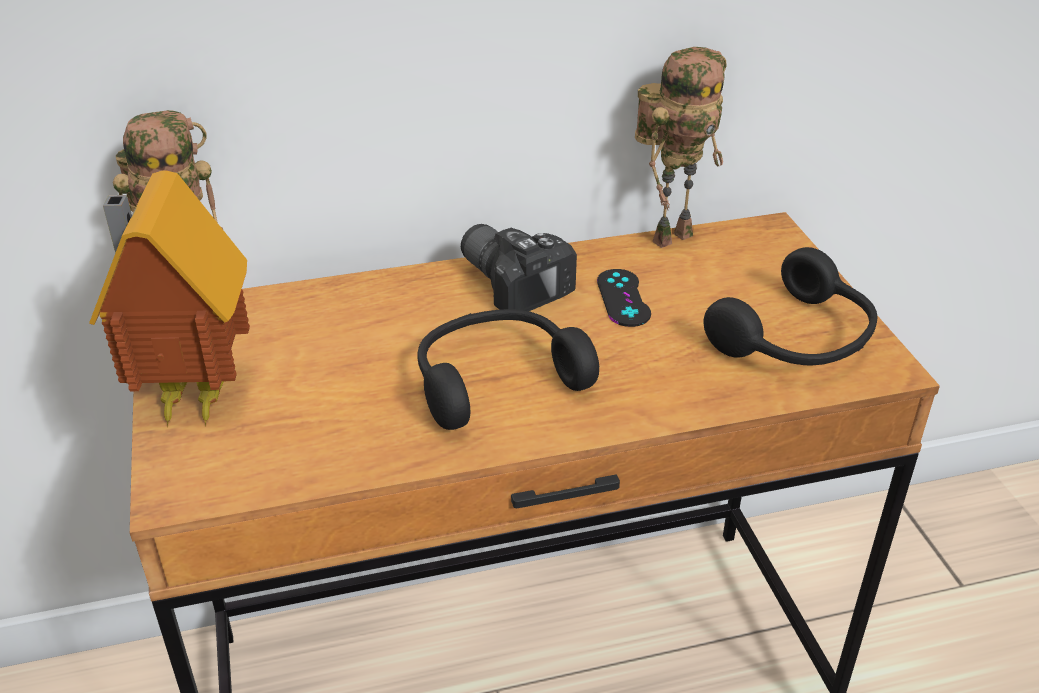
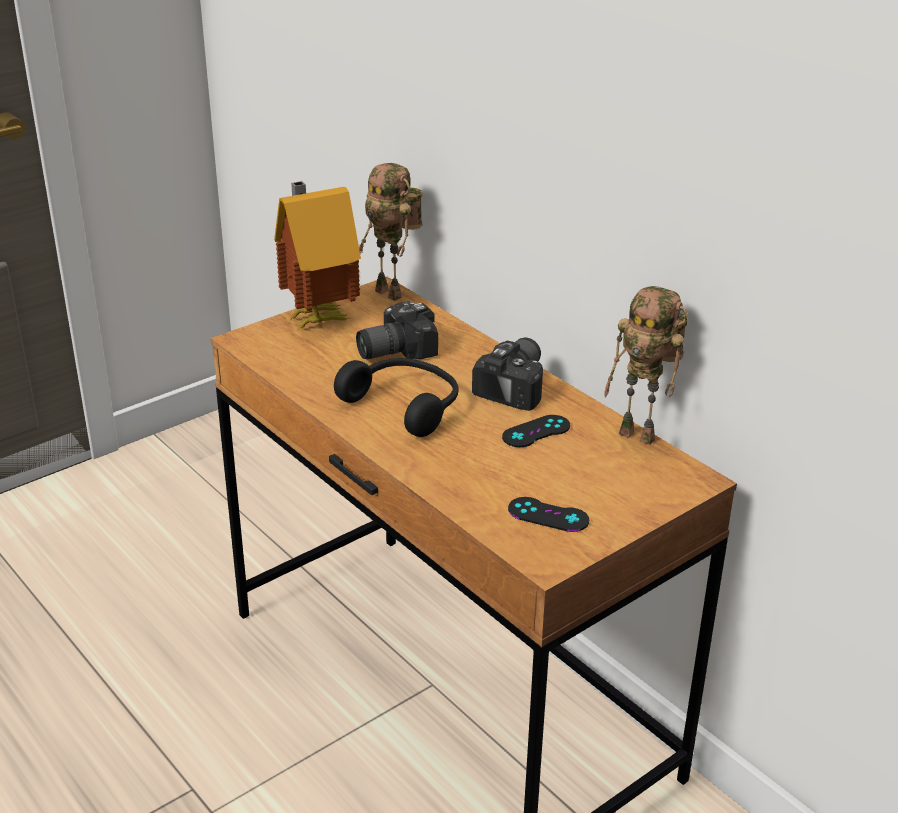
camera: 65 degrees right, 5 degrees down
black headphones [704,247,877,366] -> black game controller [508,497,589,532]
none -> camera [356,301,438,359]

